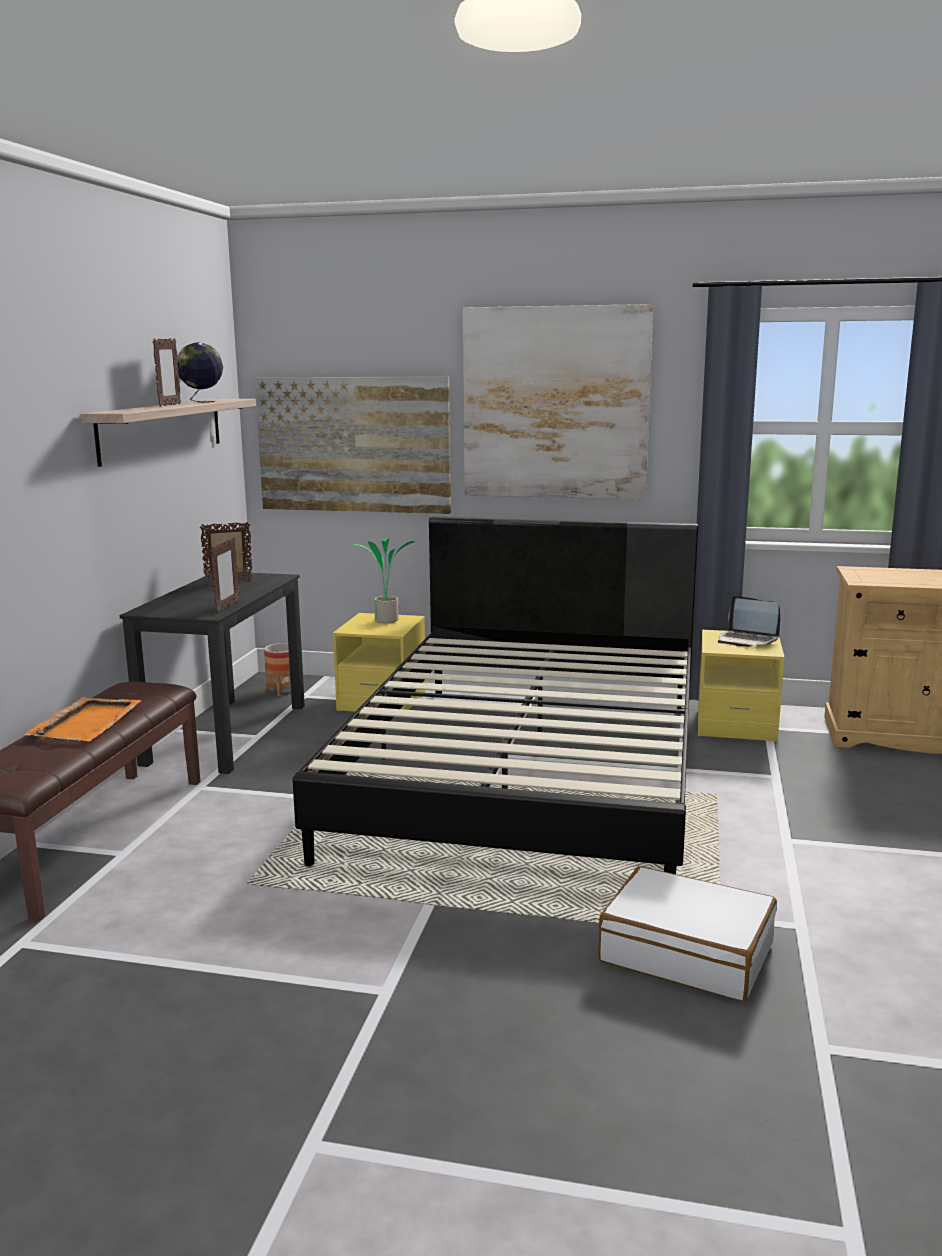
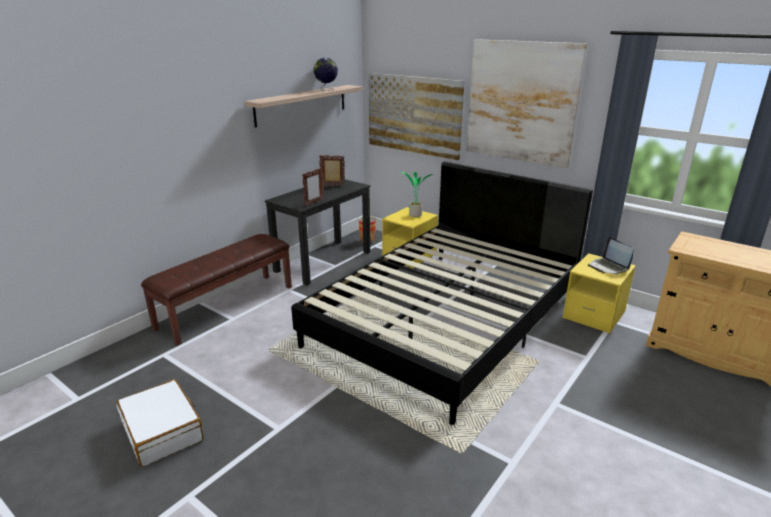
camera: 25 degrees right, 10 degrees up
orange tray [24,697,142,742] -> none
picture frame [153,338,181,407] -> none
white suitcase [598,866,777,1001] -> white suitcase moved to [116,379,204,467]

